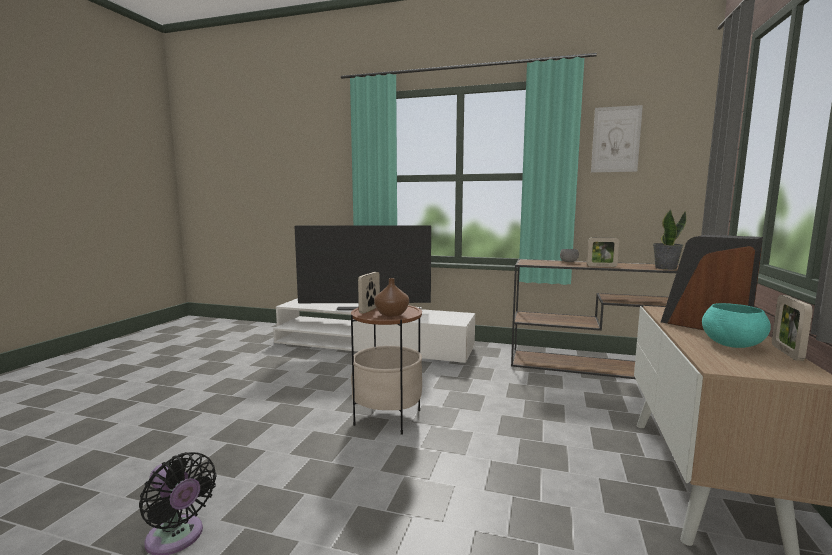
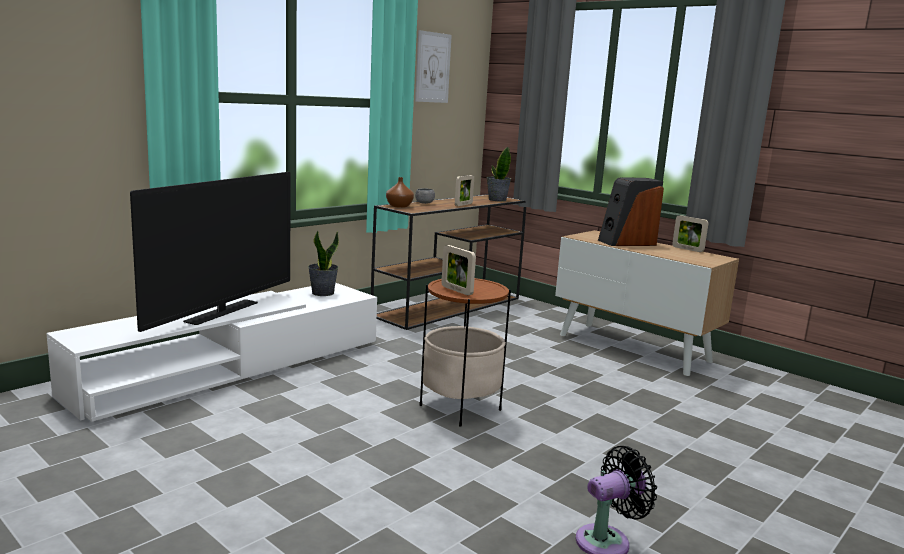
camera: 65 degrees left, 5 degrees up
brown vase [374,278,409,317] -> brown vase moved to [386,177,414,208]
turquoise bowl [702,303,771,348] -> none
none -> potted plant [308,230,339,296]

